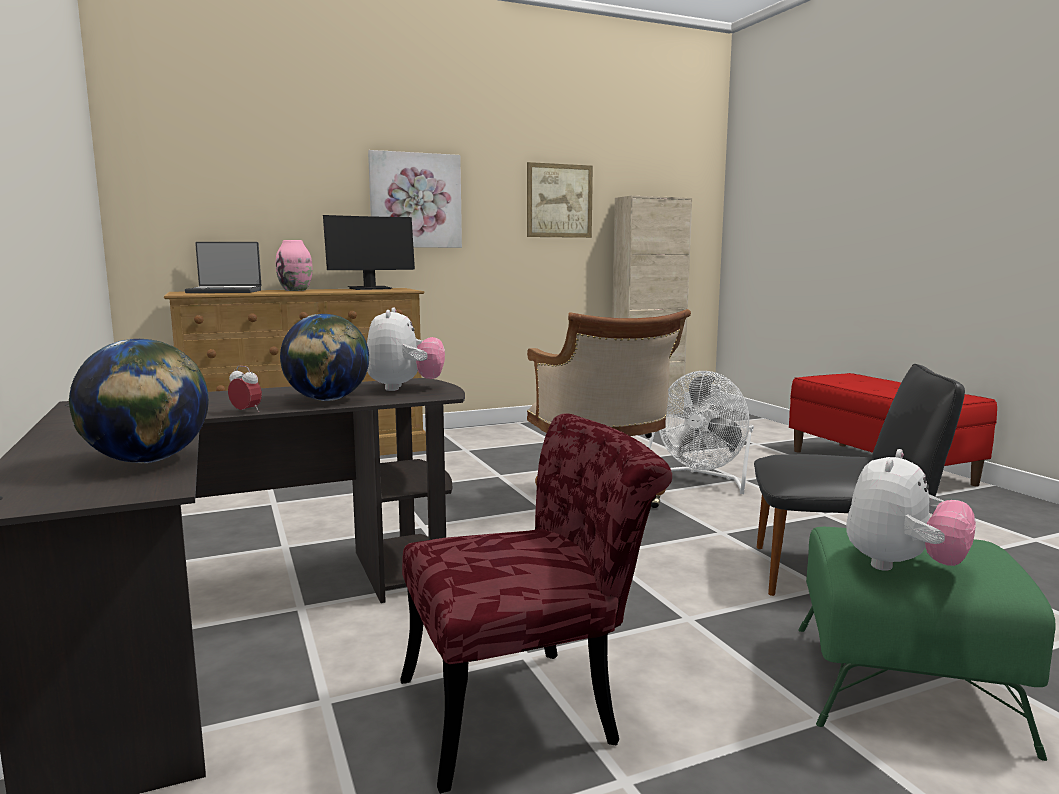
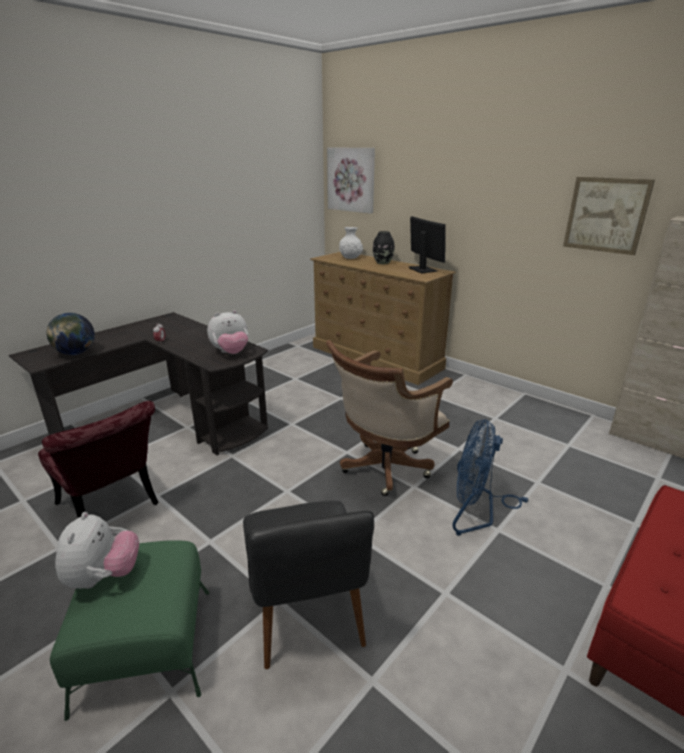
camera: 65 degrees right, 15 degrees up
laptop [185,242,261,293] -> white vase [339,227,363,259]
pink vase [276,240,313,291] -> black vase [373,231,395,264]
globe [280,314,369,401] -> none
monitor [323,215,415,290] -> monitor turned 150 degrees counterclockwise [408,216,446,273]
picture [368,150,462,248] -> picture moved to [327,148,375,214]
white fan [647,371,754,494] -> blue fan [453,419,530,536]
plush toy [846,449,976,571] -> plush toy turned 105 degrees counterclockwise [55,512,139,589]

